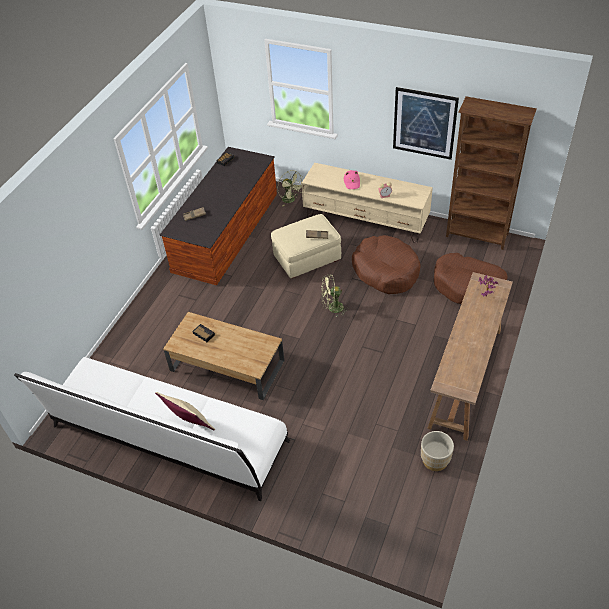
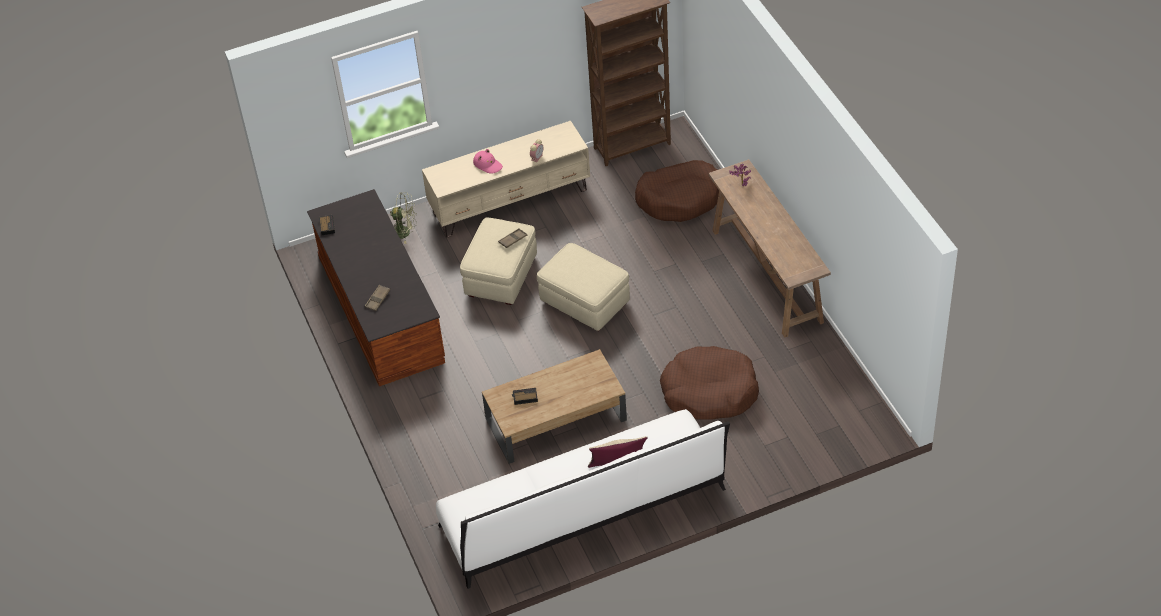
camera: 45 degrees left, 0 degrees up
green fan [321,274,349,318] -> beige ottoman [537,243,630,331]
brown dog bed [352,235,421,294] -> brown dog bed moved to [660,346,759,420]
picture [393,87,459,160] -> none
beige planter [421,431,454,471] -> none

